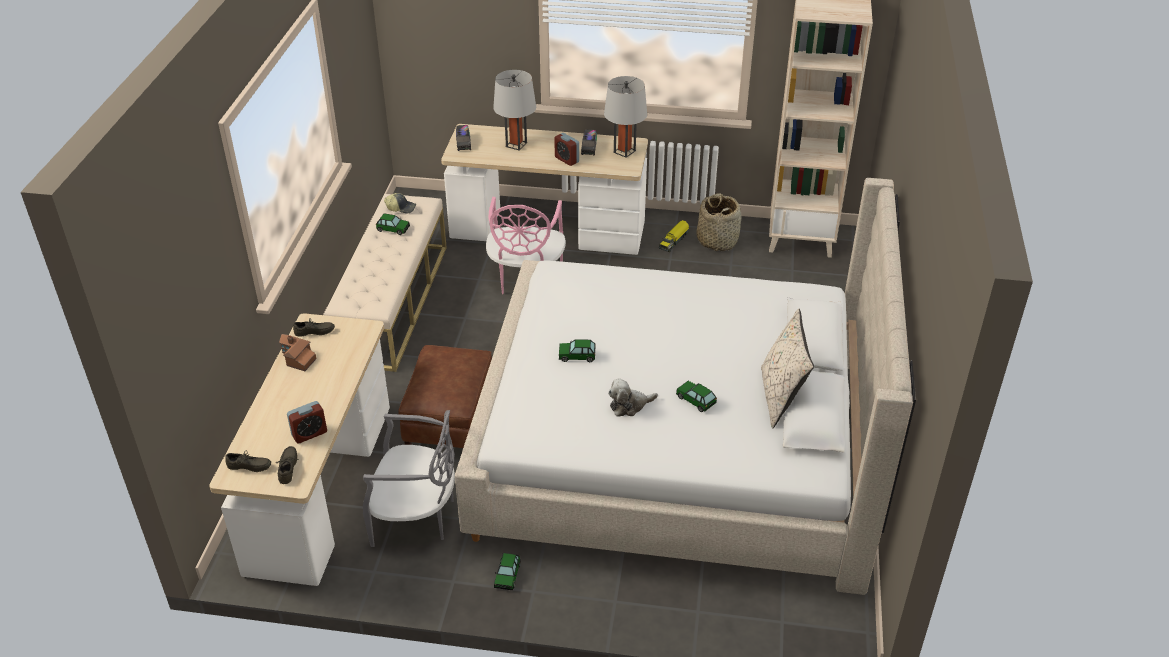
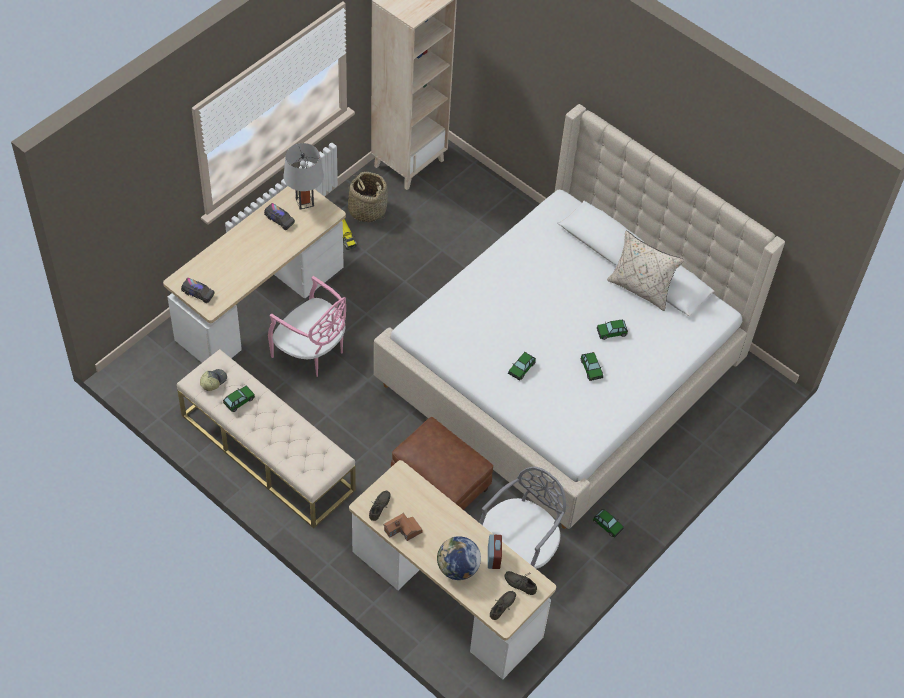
camera: 60 degrees left, 15 degrees up
grey table lamp [493,70,536,151] -> none
alarm clock [554,133,579,166] -> none
plush toy [608,378,658,416] -> toy car [581,352,603,381]
none -> globe [437,536,481,580]

